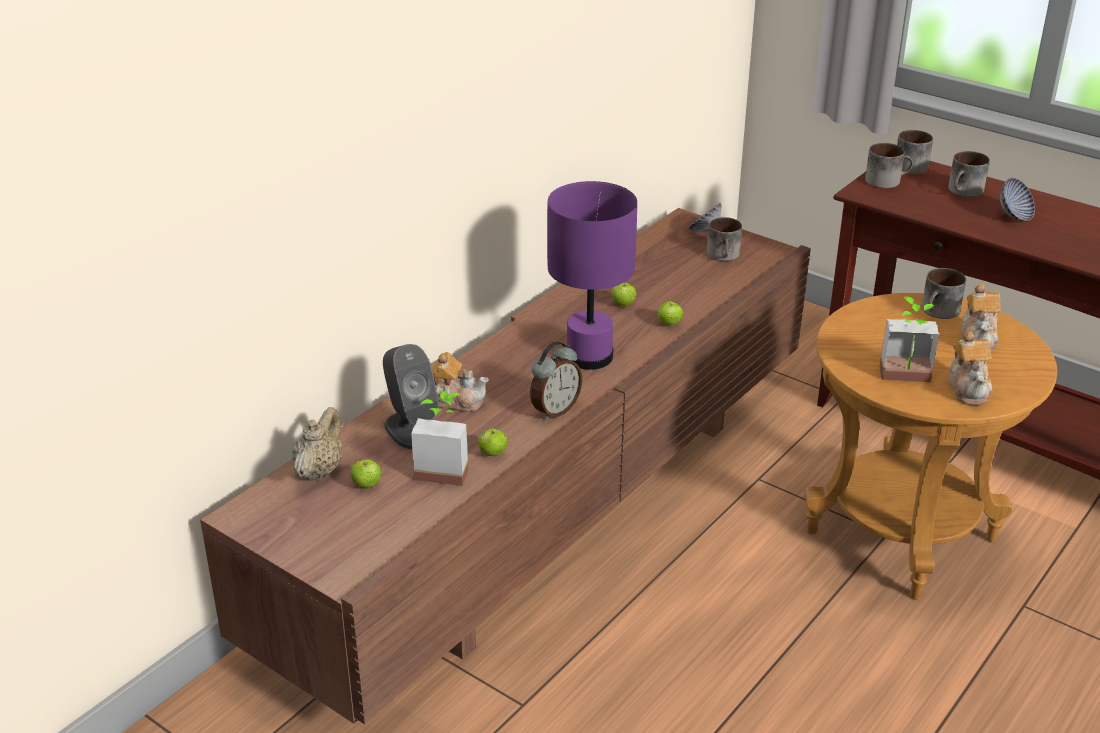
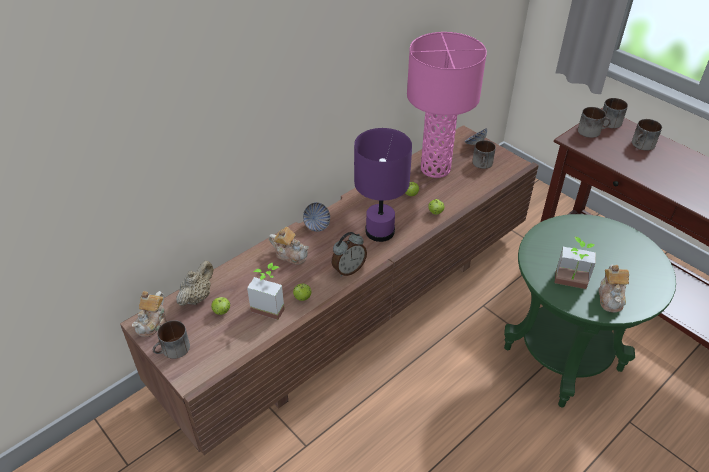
camera: 10 degrees right, 10 degrees up
grey speaker [383,344,439,450] -> none
brown side table [804,293,1057,600] -> green side table [504,214,676,408]
mug [922,268,966,319] -> mug moved to [153,320,190,359]
teapot [961,284,1001,352] -> teapot moved to [132,291,167,337]
bowl [1000,178,1035,221] -> bowl moved to [303,202,330,232]
none -> pink table lamp [407,32,487,178]

